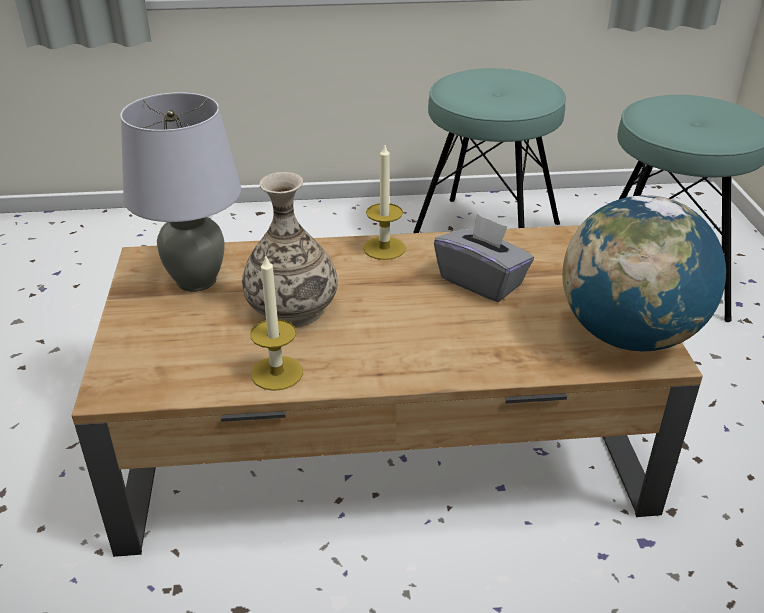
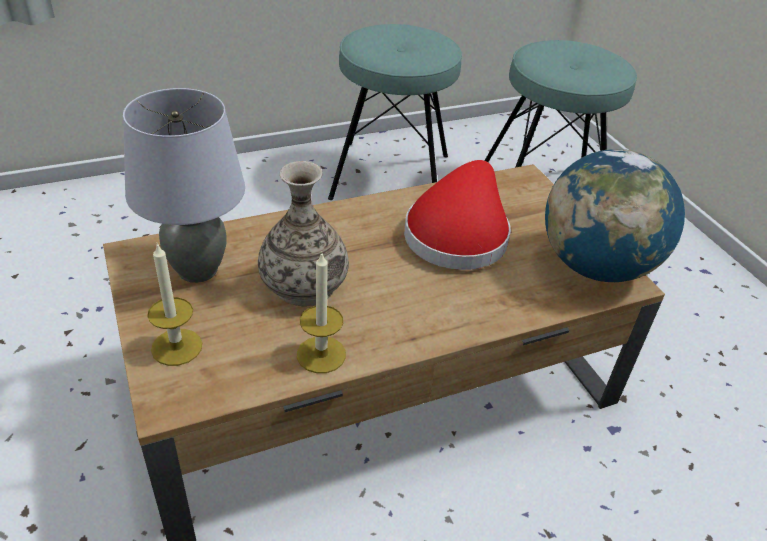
camera: 20 degrees left, 5 degrees up
candle [363,143,406,260] -> candle moved to [147,243,202,366]
grey tissue box [434,214,534,302] -> red hat [404,160,511,270]

